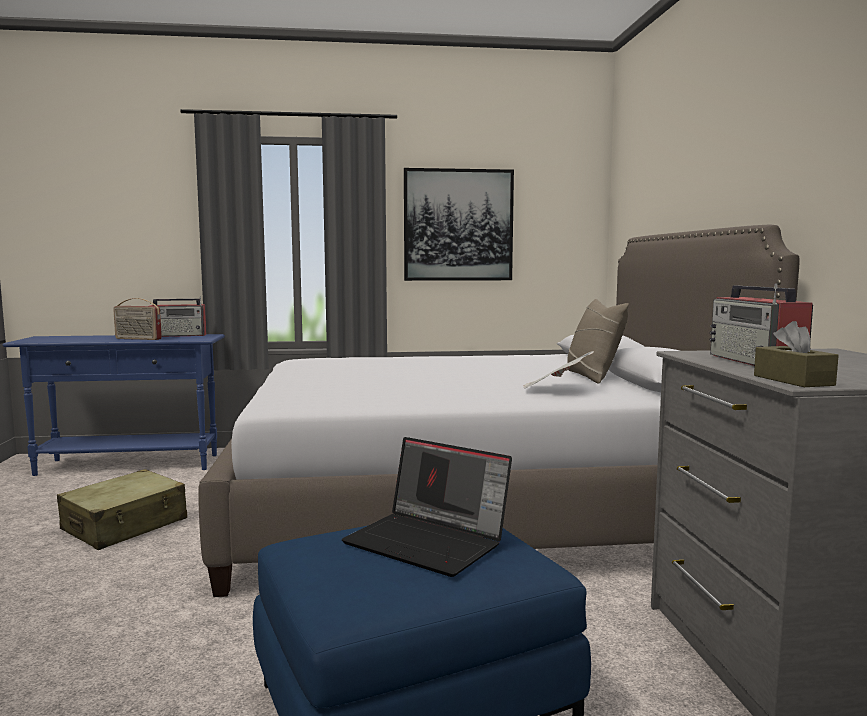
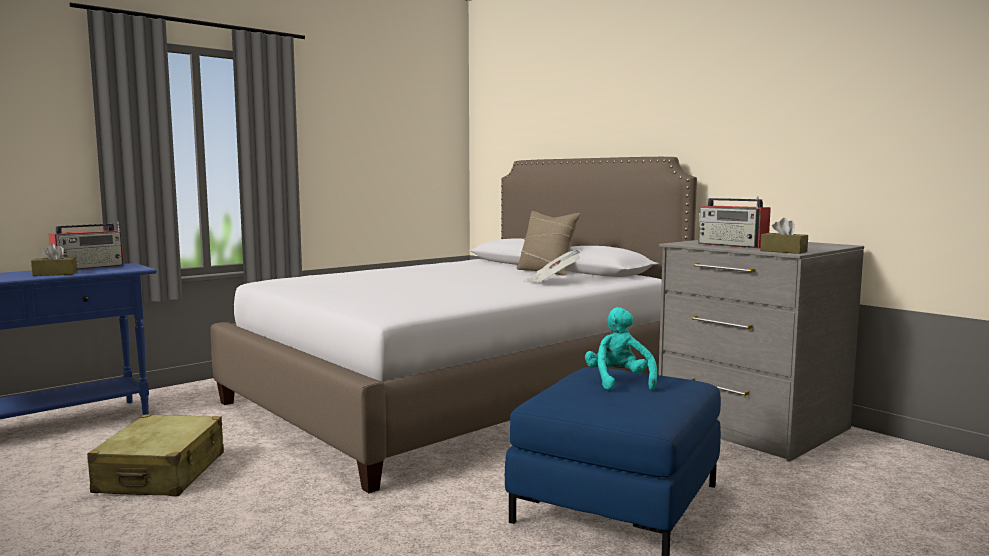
camera: 35 degrees left, 0 degrees up
radio [113,298,162,340] -> brown tissue box [31,244,77,276]
laptop [342,437,512,577] -> turquoise plush toy [585,307,657,390]
picture [404,168,514,281] -> none

